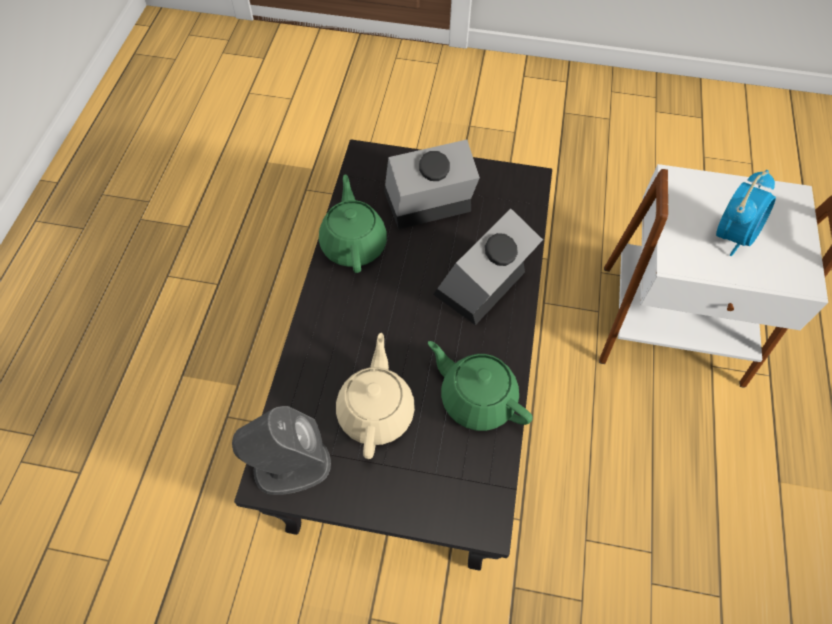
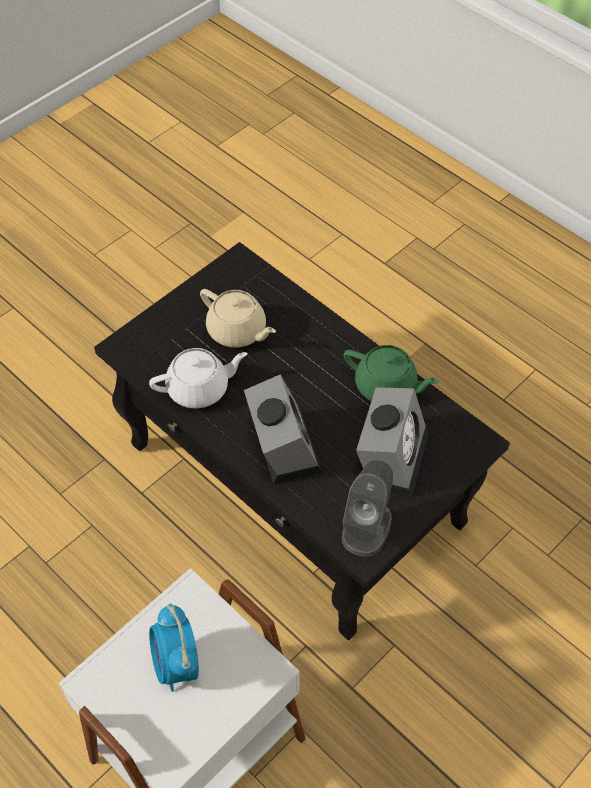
camera: 125 degrees right, 5 degrees down
grey speaker [232,406,331,495] -> grey speaker moved to [342,460,393,557]
green teapot [428,341,533,431] -> white teapot [149,348,248,409]

